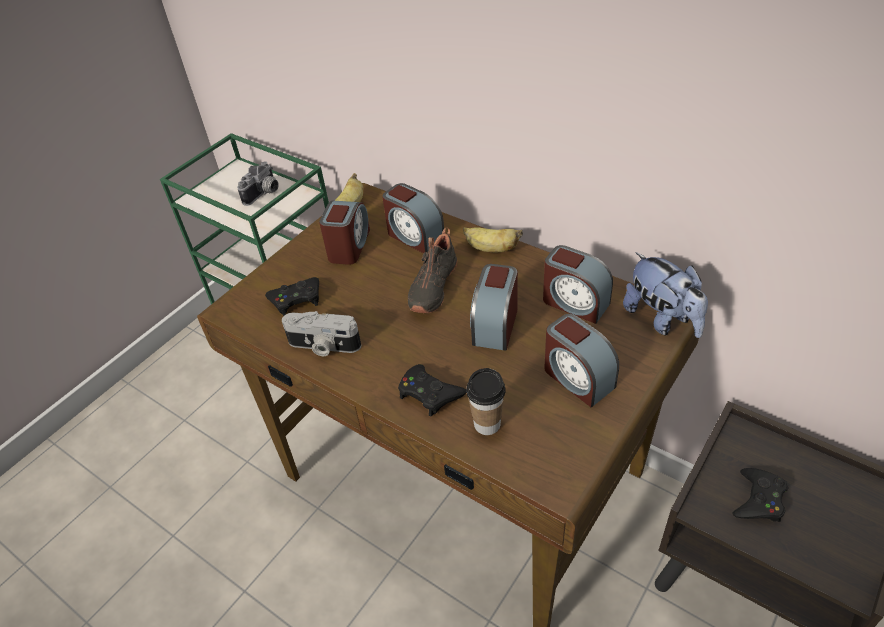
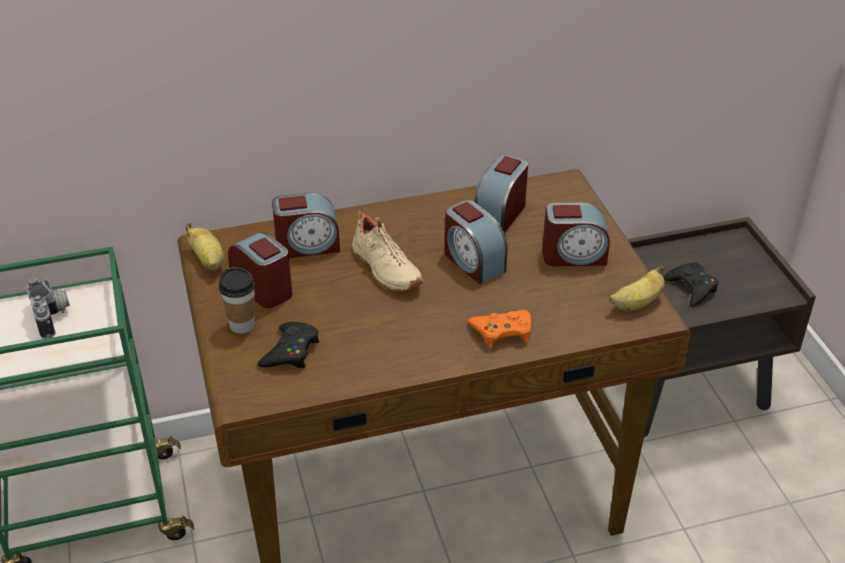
camera: 55 degrees left, 5 degrees down
camera [282,311,361,356] -> none
black game controller [398,364,466,417] -> orange game controller [468,309,532,348]
black shoe [408,228,458,313] -> beige shoe [352,209,423,291]
banana [463,227,523,252] -> banana moved to [609,266,665,311]
cup [466,368,506,435] -> cup moved to [219,267,255,334]
alarm clock [543,245,613,324] -> alarm clock turned 135 degrees clockwise [474,155,528,233]
plush toy [623,252,708,338] -> none

